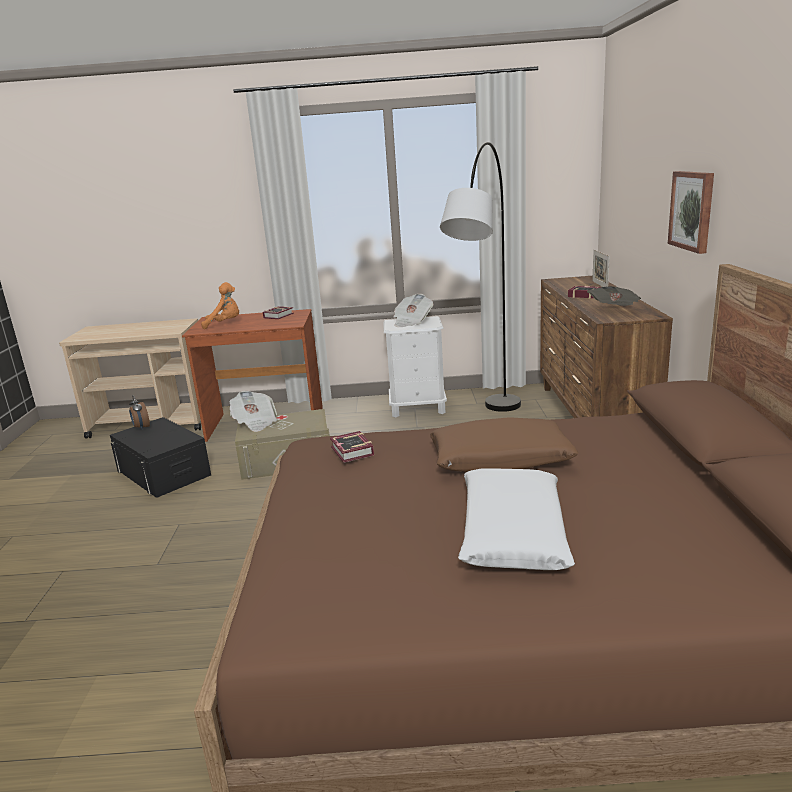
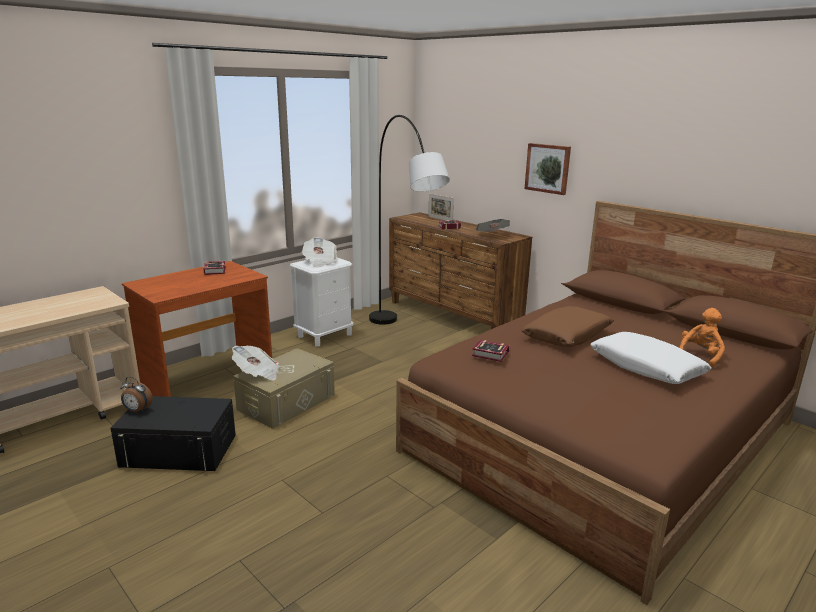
camera: 45 degrees left, 0 degrees up
orange plush toy [201,282,239,329] -> orange plush toy moved to [679,308,725,368]

